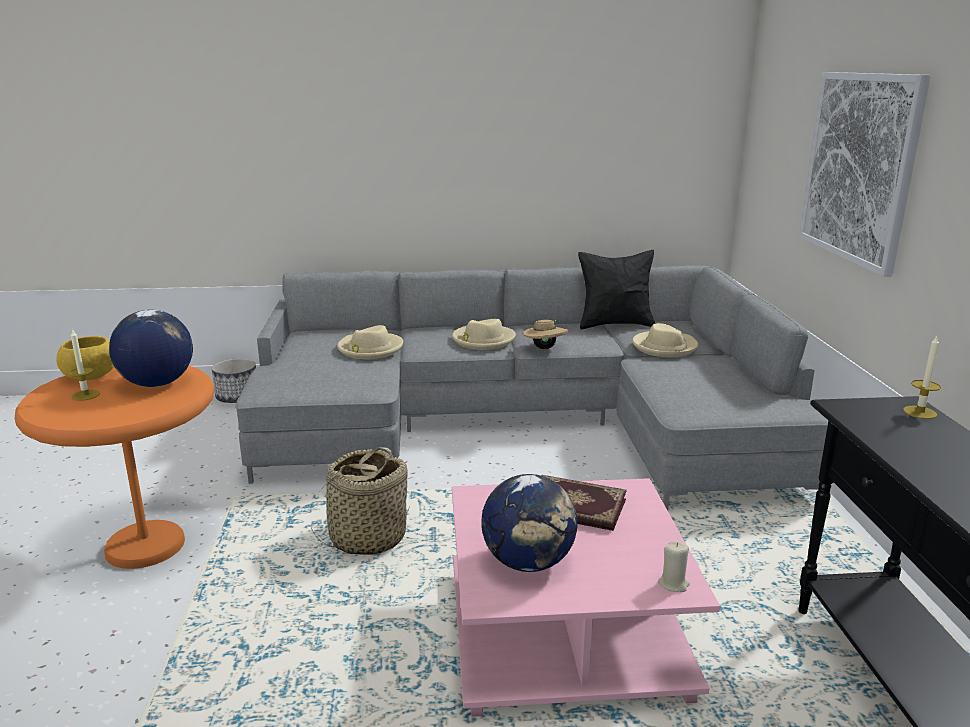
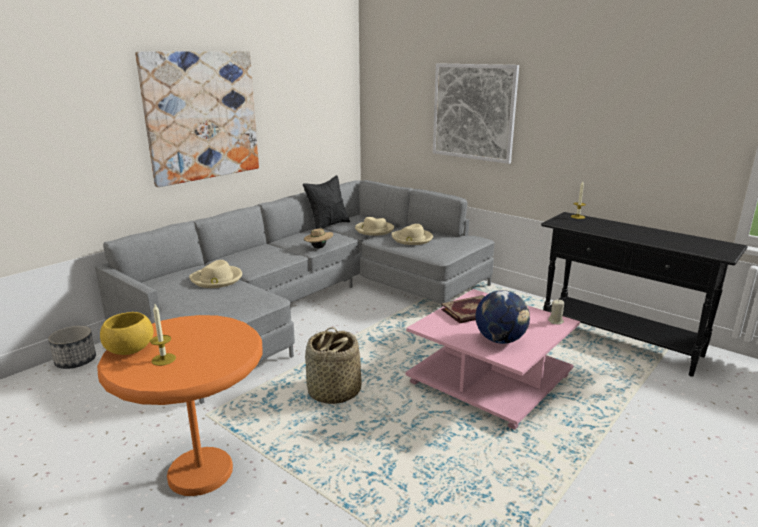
camera: 45 degrees left, 0 degrees up
globe [109,310,193,387] -> none
beige hat [452,319,516,350] -> beige hat moved to [392,224,433,245]
none -> picture [135,51,259,187]

